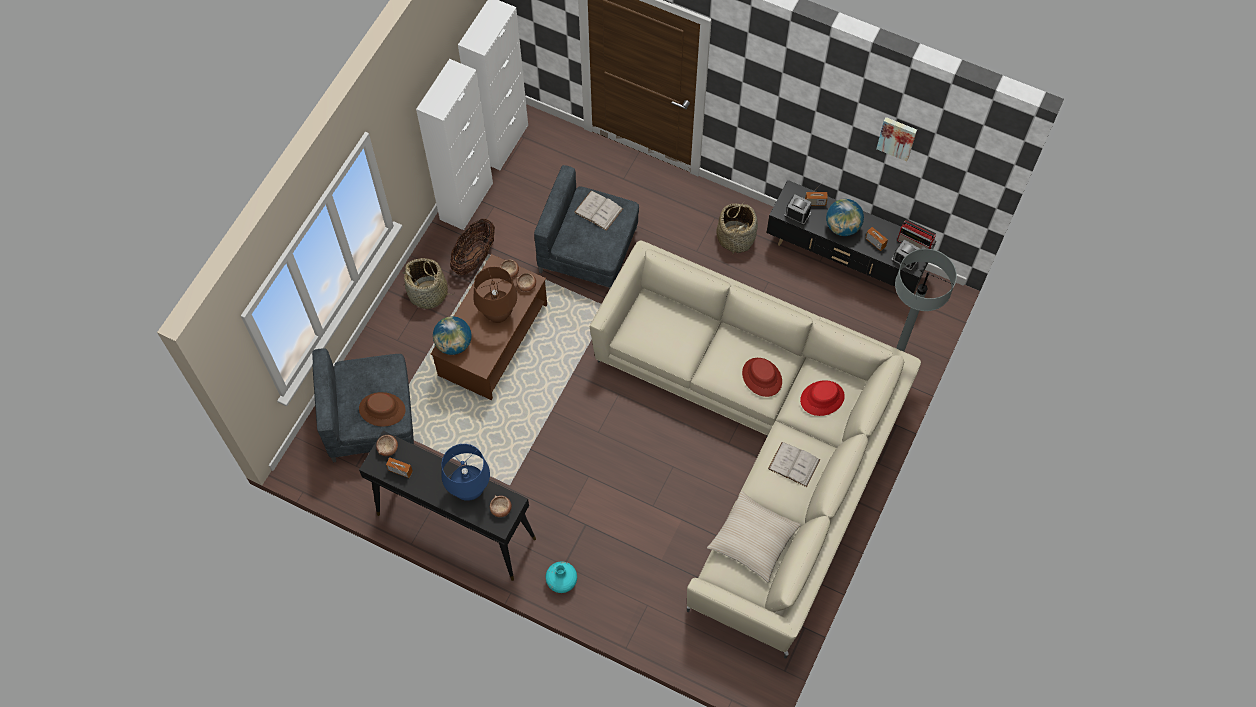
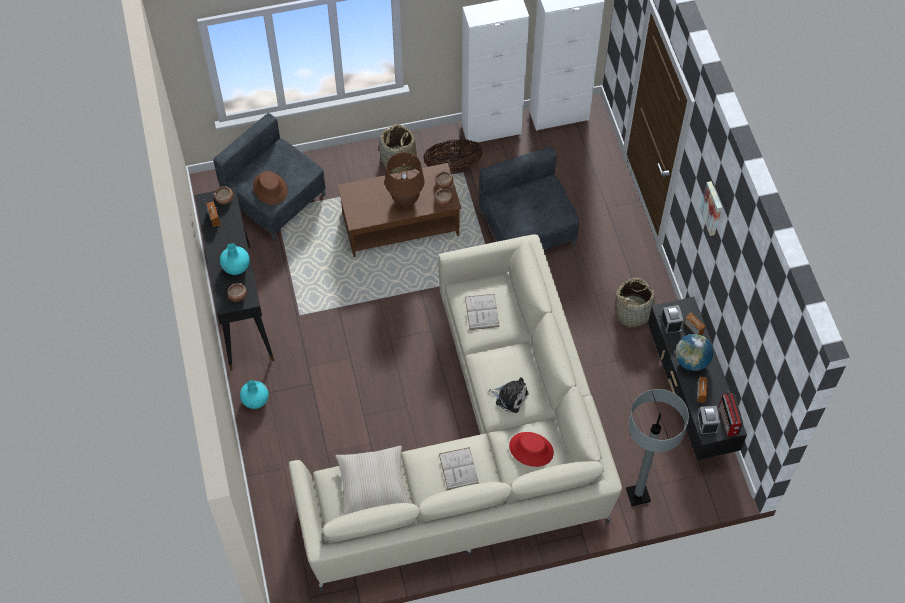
camera: 50 degrees right, 5 degrees down
globe [433,316,471,355] -> none
blue table lamp [442,444,490,501] -> turquoise vase [220,243,250,275]
white book [574,191,623,231] -> white book moved to [465,294,500,330]
red hat [742,358,782,397] -> plush toy [488,377,528,413]
picture [876,117,917,161] -> picture moved to [700,181,722,236]

